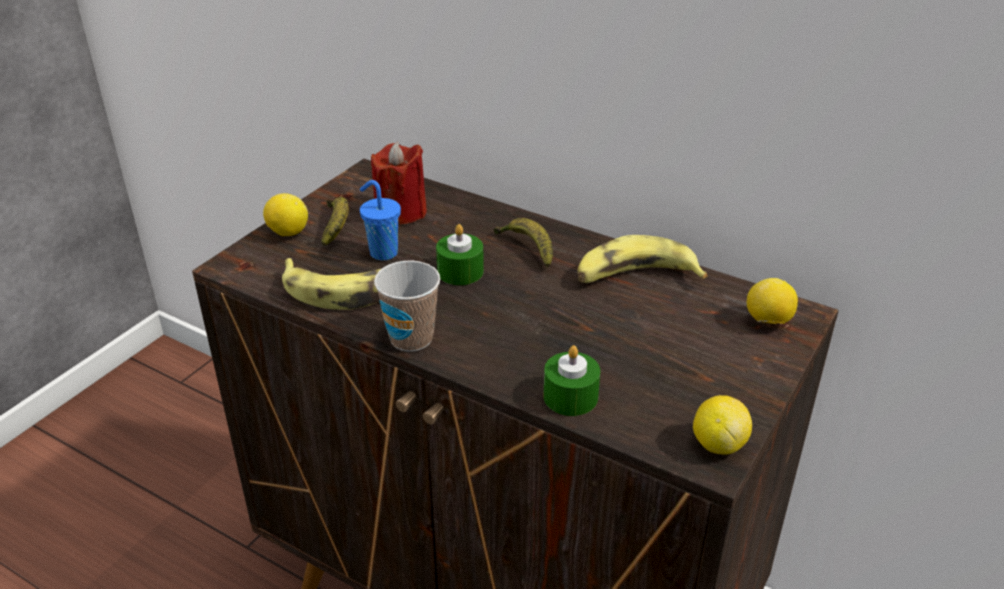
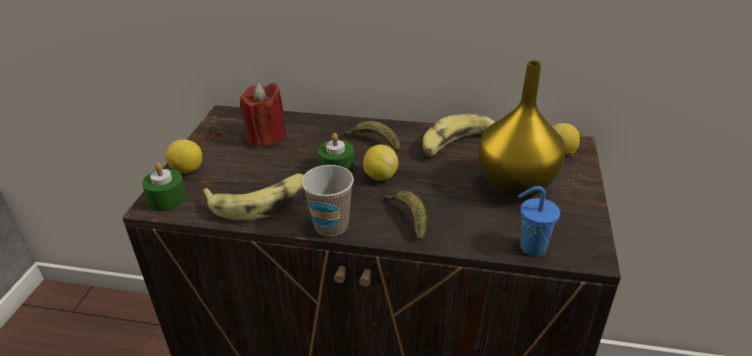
camera: 20 degrees left, 0 degrees up
banana [321,197,349,246] -> banana moved to [383,191,427,241]
blue cup [360,180,401,260] -> blue cup moved to [518,186,560,256]
green candle [544,345,600,416] -> green candle moved to [142,162,187,211]
lemon [693,395,752,454] -> lemon moved to [363,145,398,181]
none -> yellow vase [478,60,565,198]

